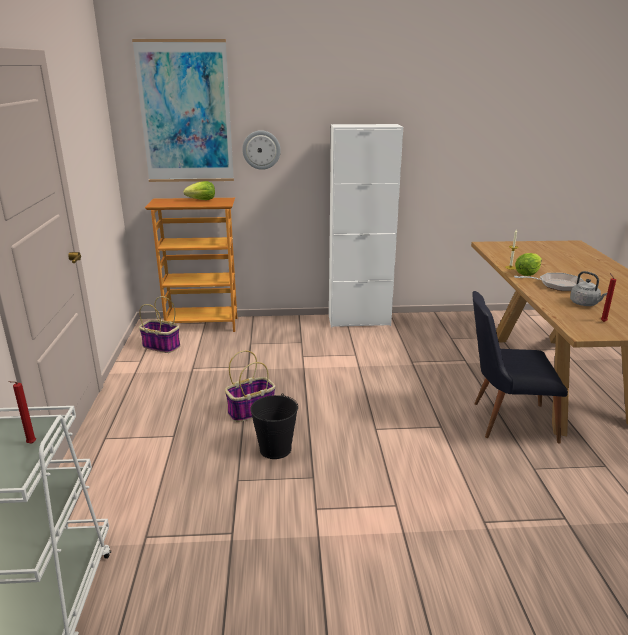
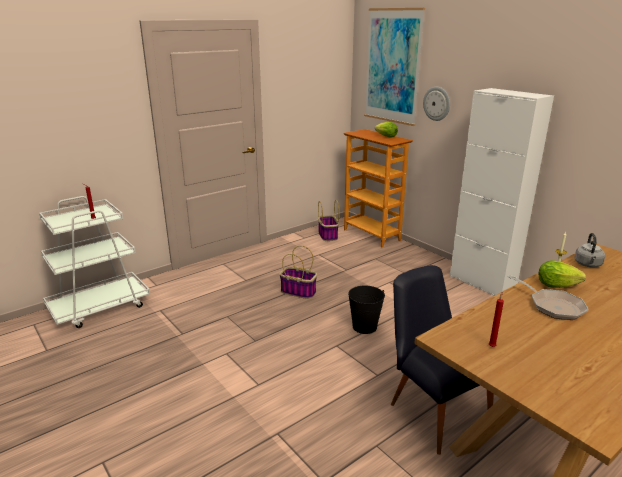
camera: 55 degrees right, 0 degrees up
black bucket [250,393,298,459] -> black bucket moved to [348,285,385,334]
grey kettle [570,271,607,306] -> grey kettle moved to [575,233,605,268]

